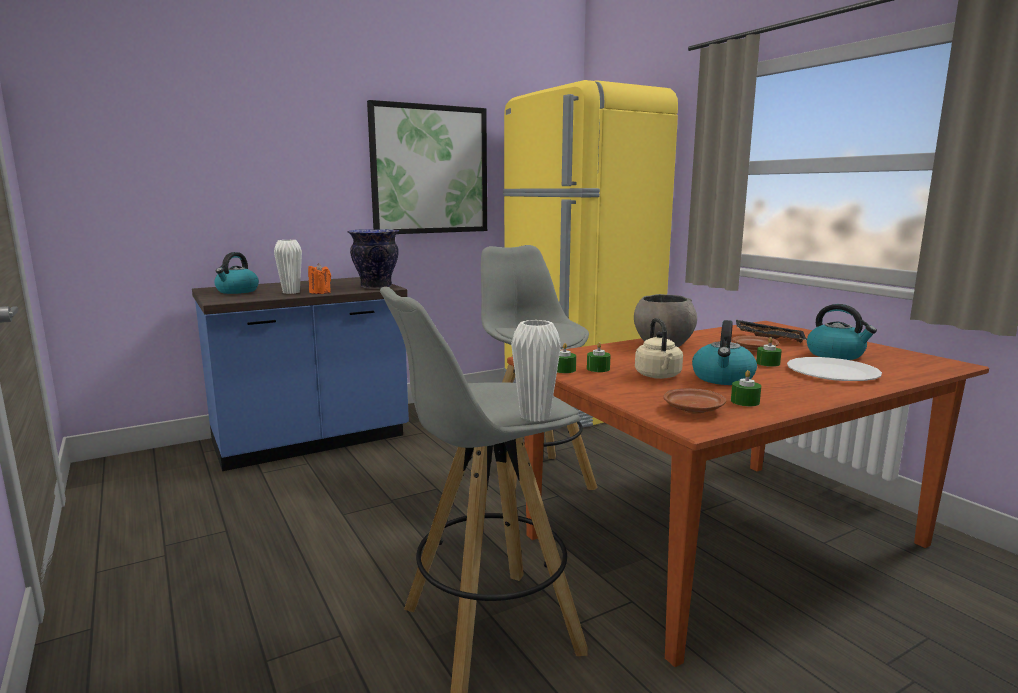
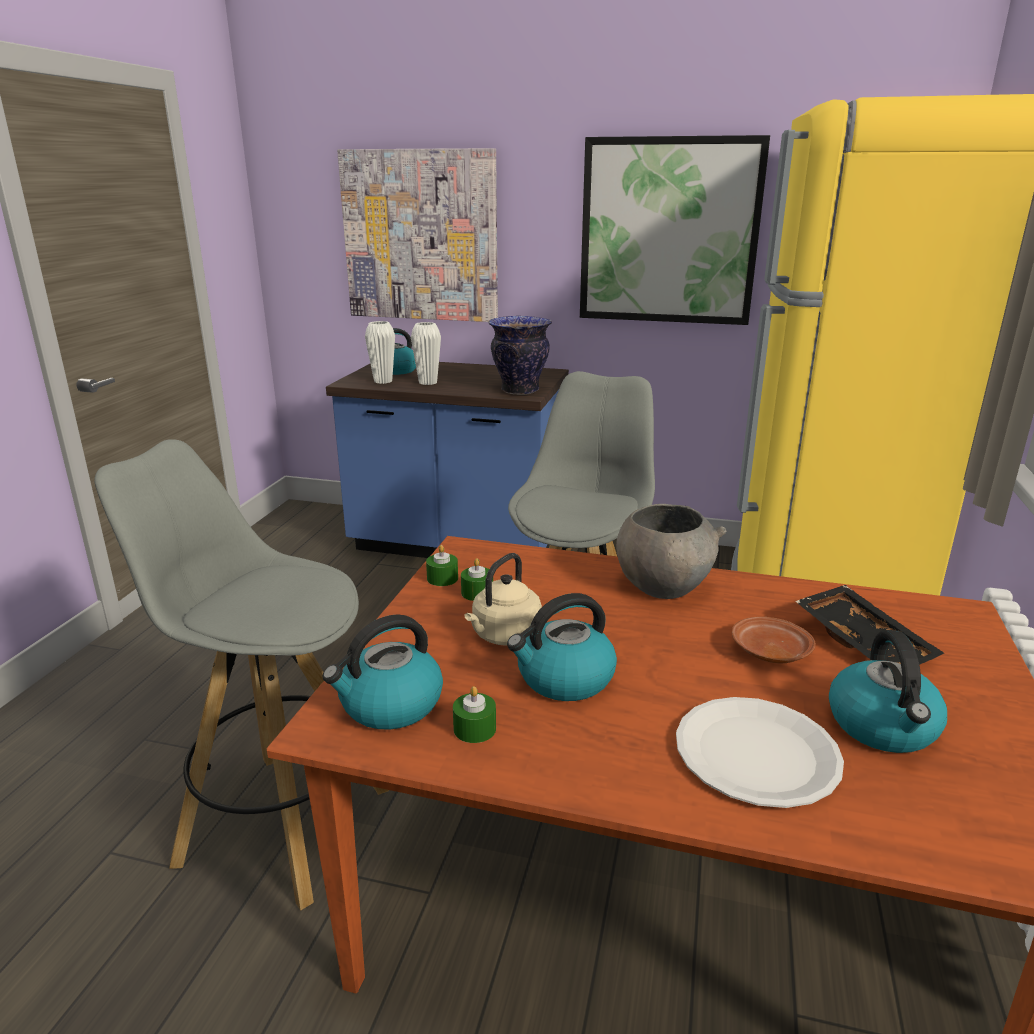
camera: 45 degrees right, 10 degrees up
orange candle [308,263,331,294] -> none
white vase [511,320,561,422] -> white vase moved to [365,321,395,384]
brown plate [663,388,726,413] -> kettle [323,614,443,730]
green candle [756,337,782,367] -> none
none -> picture [337,148,498,322]

